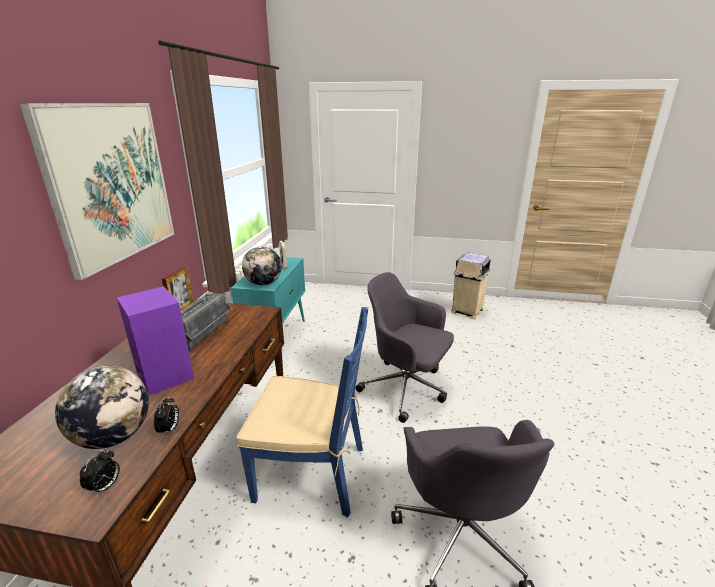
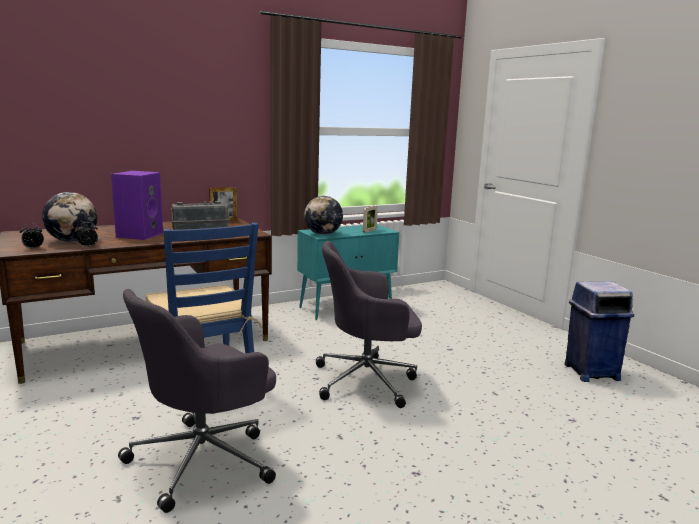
camera: 50 degrees right, 10 degrees down
picture [19,103,174,280] -> none
grey office chair [356,272,454,423] -> grey office chair turned 90 degrees counterclockwise [316,241,422,408]
beige trash can [452,253,491,319] -> blue trash can [564,281,634,382]

